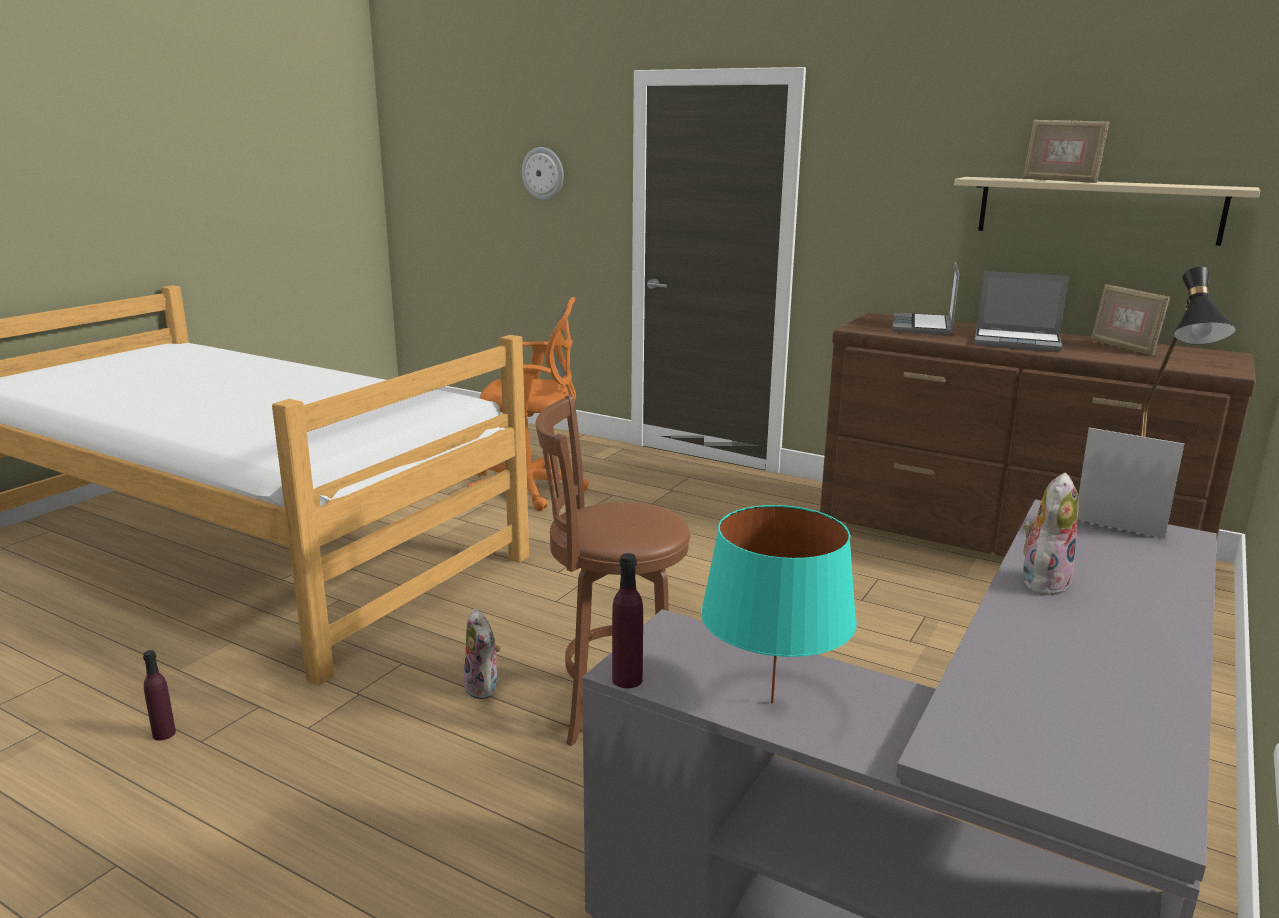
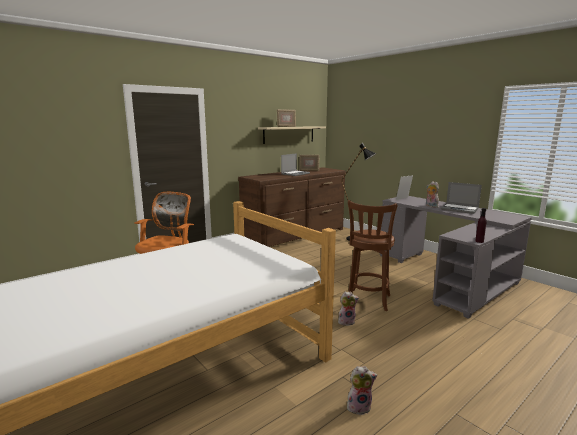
camera: 70 degrees left, 5 degrees down
purple bottle [143,650,176,740] -> plush toy [347,366,377,415]
wall clock [522,147,564,200] -> none
turquoise table lamp [701,505,857,703] -> none
laptop [892,262,959,335] -> laptop moved to [441,182,482,214]

